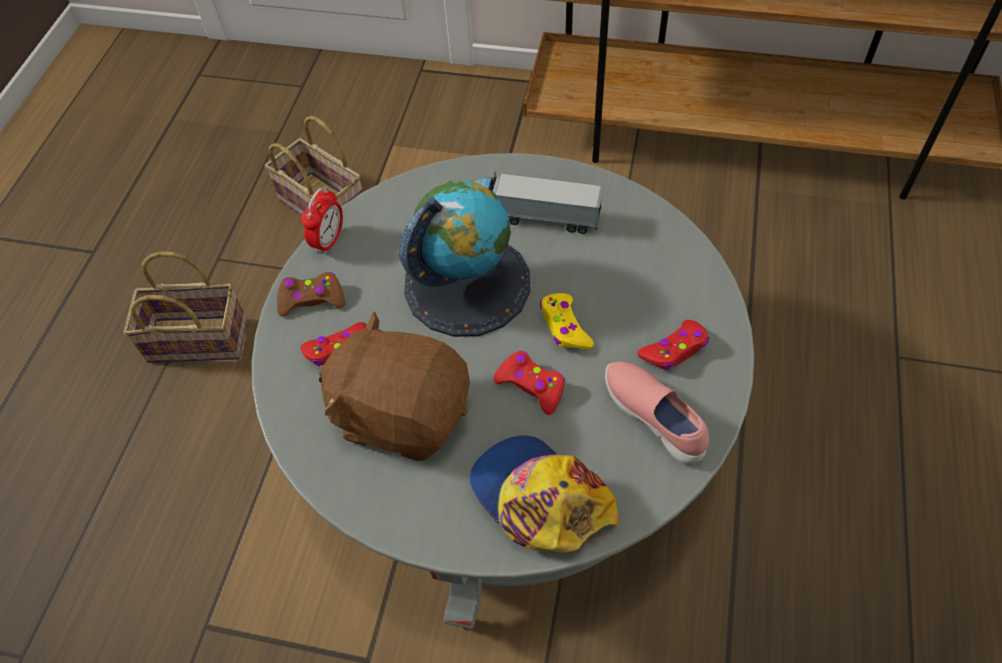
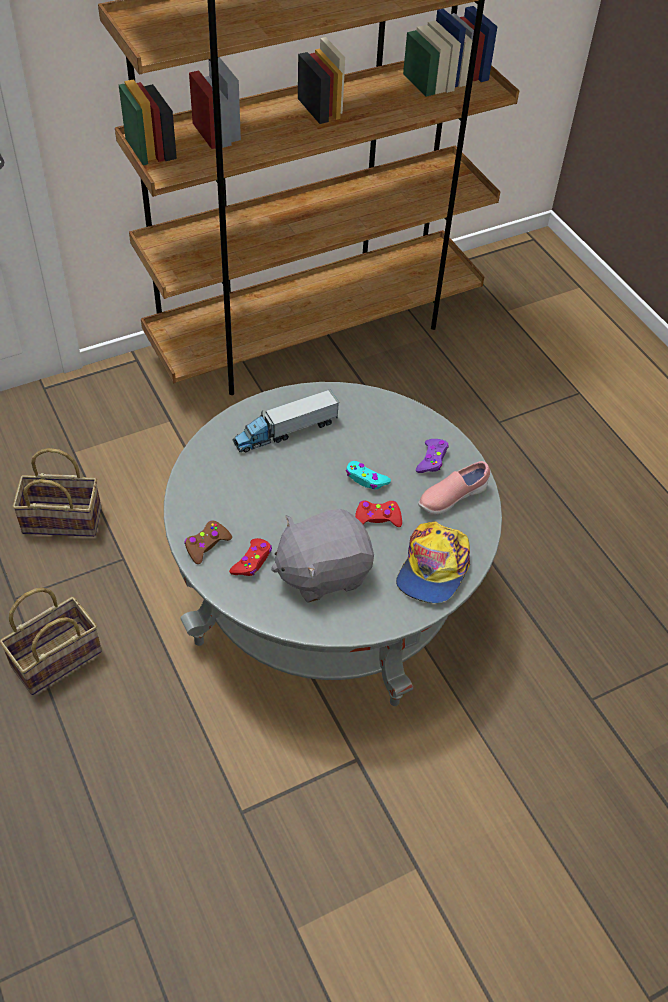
camera: 45 degrees left, 5 degrees down
alarm clock [301,187,343,255] -> none
brown plush toy [318,311,470,461] -> grey plush toy [271,509,374,603]
globe [399,180,530,337] -> none
cap [469,435,618,553] -> cap turned 75 degrees counterclockwise [396,521,470,603]
yellow game controller [540,293,594,349] -> turquoise game controller [346,461,391,489]
pink shoe [605,361,709,464] -> pink shoe turned 45 degrees counterclockwise [418,461,490,514]
red game controller [637,320,709,370] -> purple game controller [416,439,448,473]

